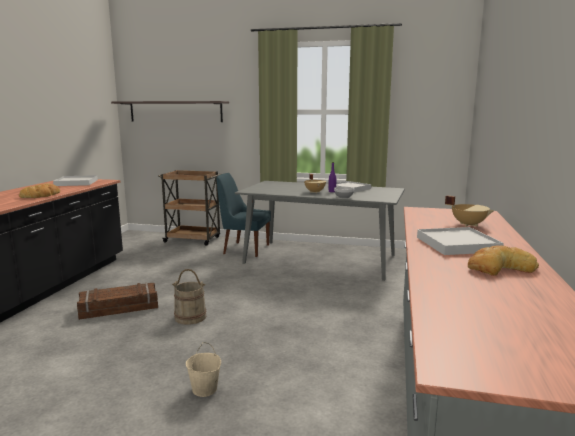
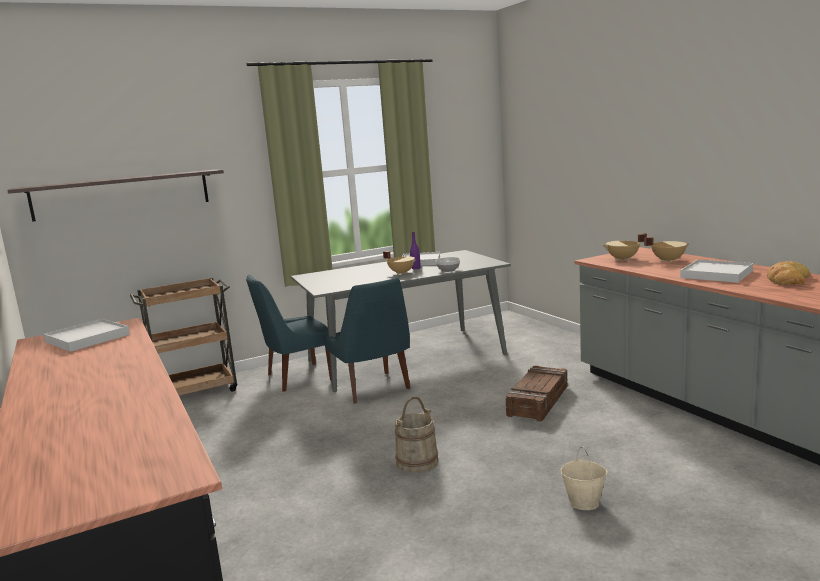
camera: 40 degrees left, 0 degrees up
bread [19,183,60,198] -> none
crate [77,283,158,320] -> crate moved to [506,366,567,421]
none -> blue chair [323,278,410,404]
none -> beige cooking pot [603,233,647,261]

